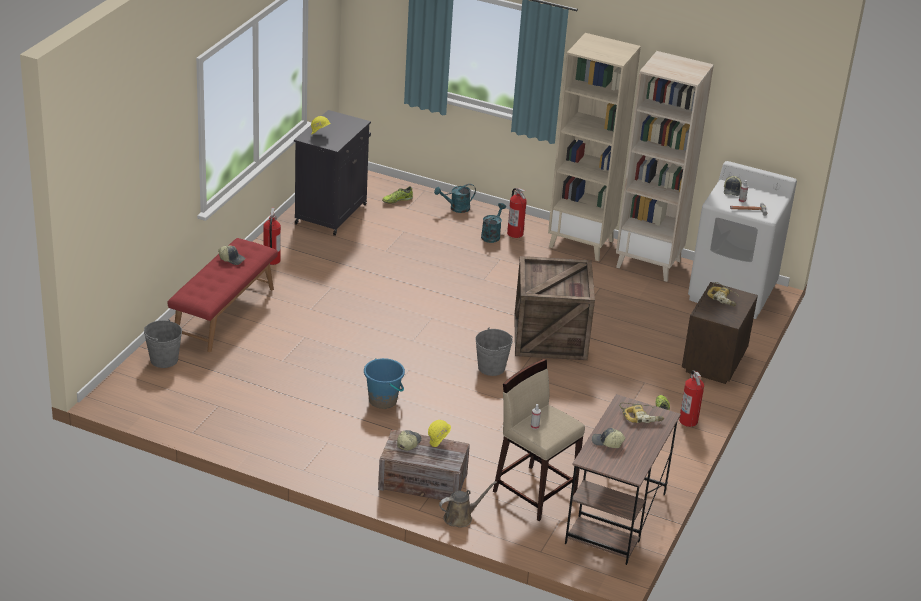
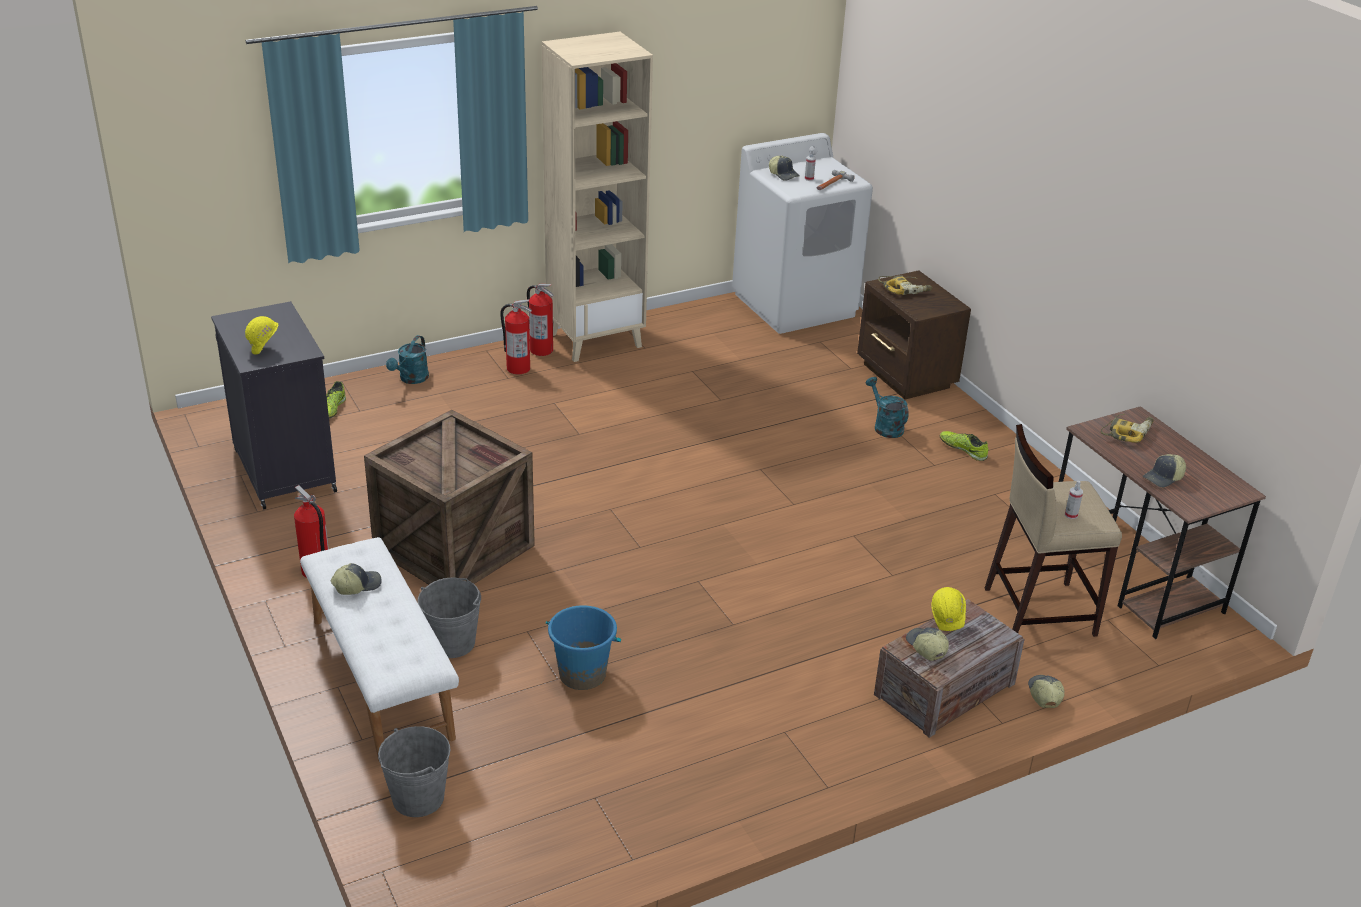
camera: 50 degrees left, 0 degrees up
red bench [167,238,278,352] -> white bench [300,537,459,763]
blue bucket [364,358,405,409] -> blue bucket moved to [546,605,621,690]
brown watering can [439,481,497,527] -> cap [1028,675,1064,708]
grey bucket [475,328,513,376] -> grey bucket moved to [418,578,481,658]
turquoise watering can [481,203,506,243] -> turquoise watering can moved to [866,377,909,438]
crate [514,256,595,360] -> crate moved to [364,410,535,585]
beige bookcase [616,51,714,282] -> none
fire extinguisher [679,370,704,427] -> fire extinguisher moved to [527,284,554,356]

